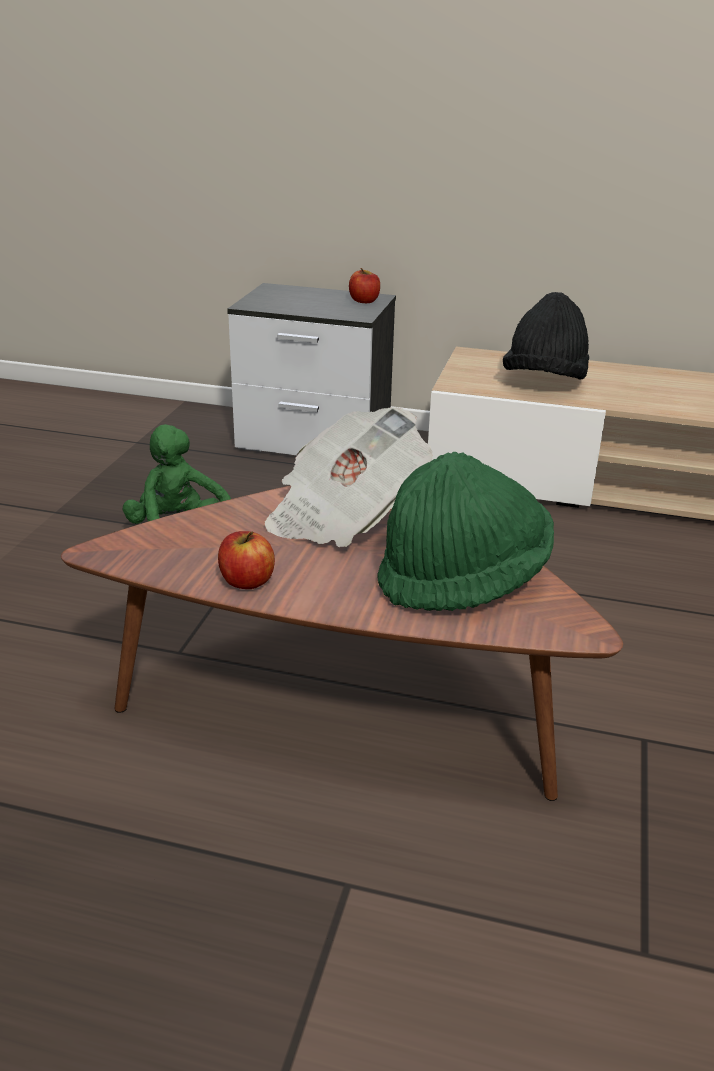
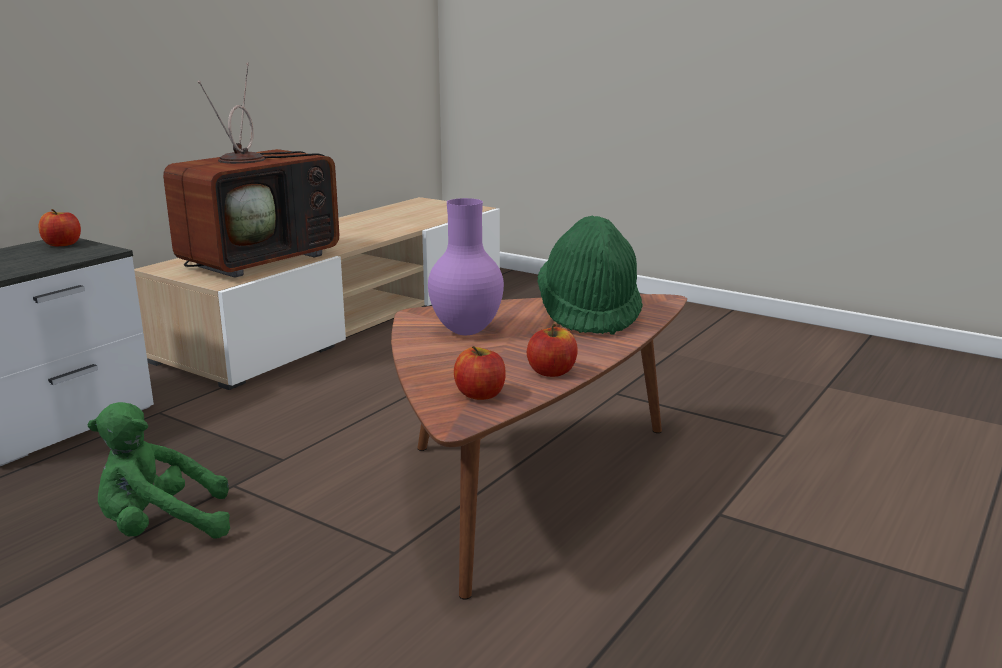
camera: 70 degrees left, 10 degrees down
newspaper [265,407,433,547] -> purple vase [428,198,504,335]
black hat [503,292,589,380] -> television [163,63,339,278]
none -> apple [454,346,506,400]

